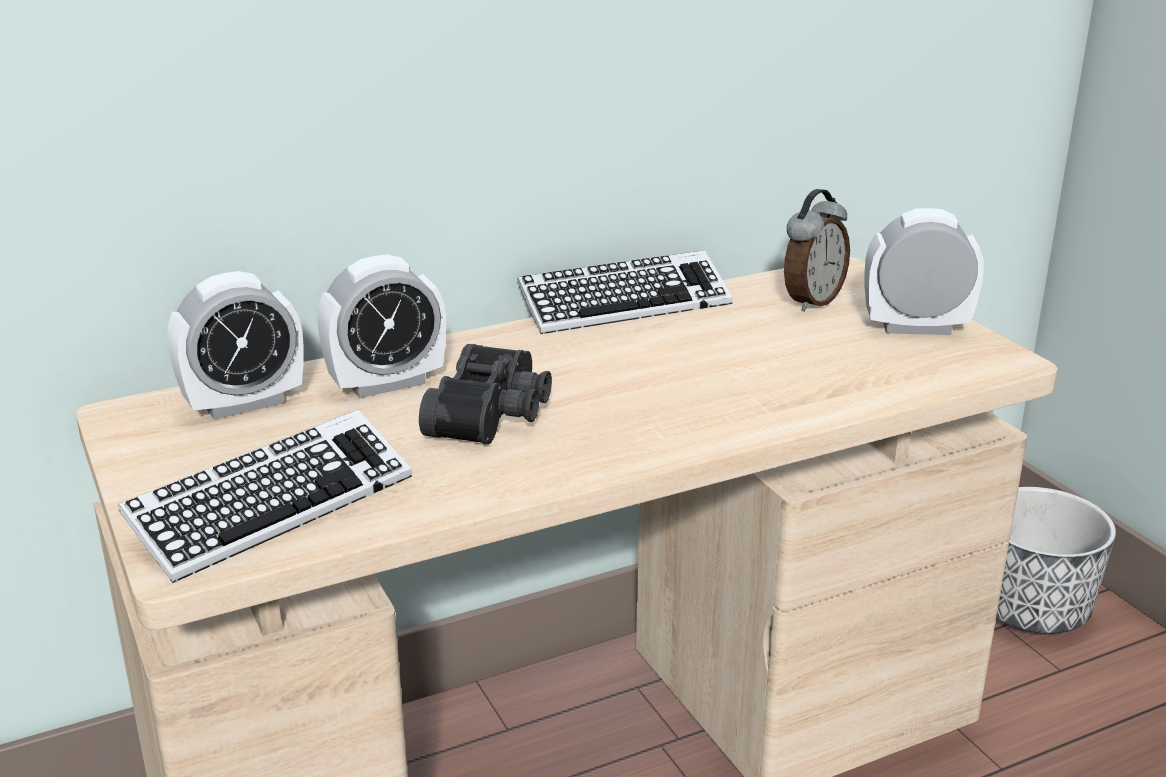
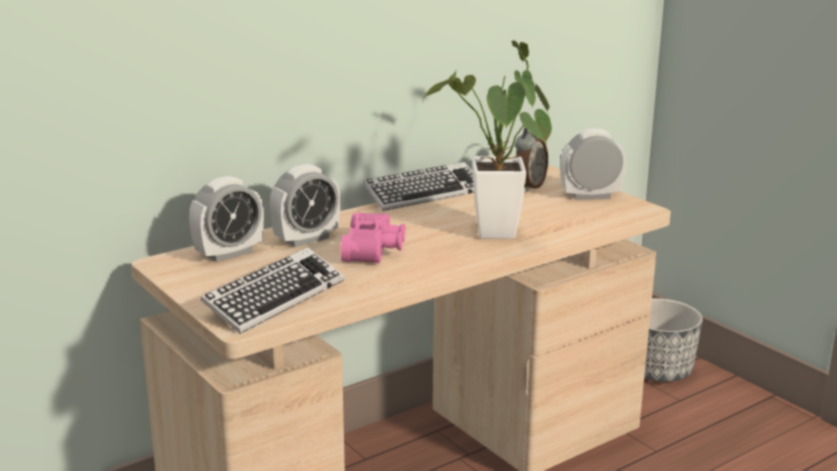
camera: 10 degrees left, 5 degrees down
black binoculars [419,344,552,445] -> pink binoculars [341,212,405,263]
none -> potted plant [421,40,552,239]

